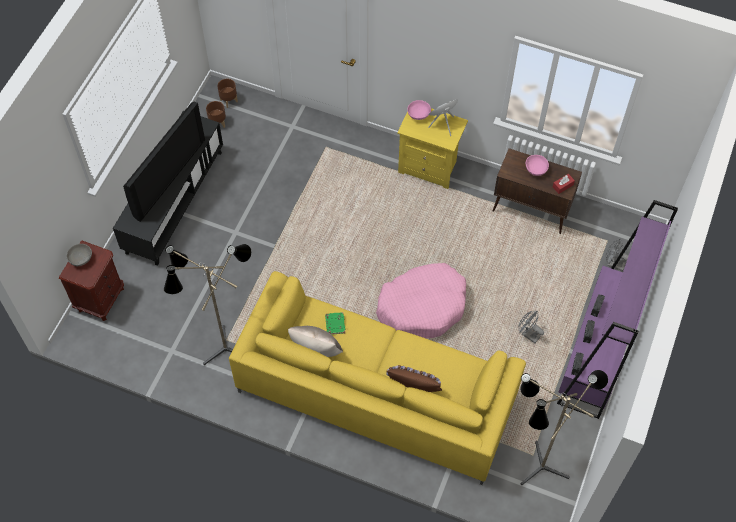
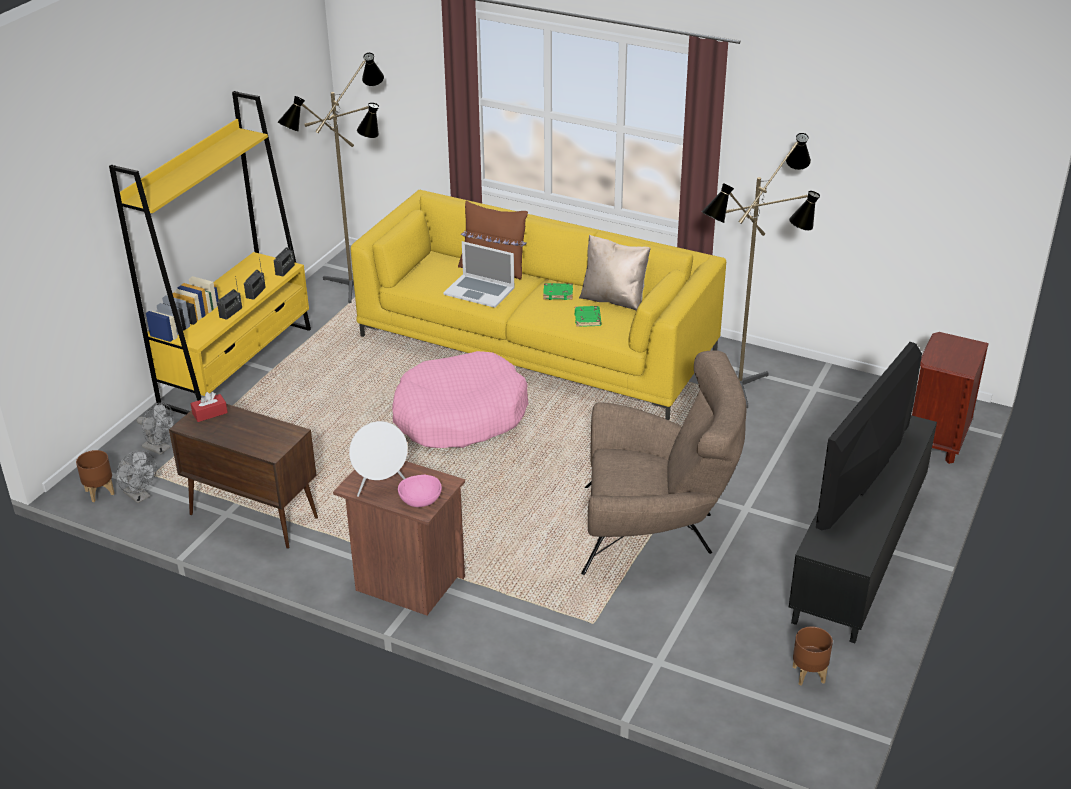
camera: 175 degrees left, 25 degrees down
grey bowl [67,244,92,267] -> none
brown planter [218,79,238,108] -> brown planter moved to [76,450,115,502]
yellow nightstand [397,108,468,189] -> brown nightstand [333,461,465,616]
grey fan [518,311,544,343] -> grey fan moved to [116,450,157,503]
pink bowl [526,155,549,176] -> none
purple bookcase [557,200,678,419] -> yellow bookcase [109,91,311,415]
none -> laptop [443,241,514,308]
none -> green book [543,283,573,300]
none -> brown armchair [581,350,746,575]

